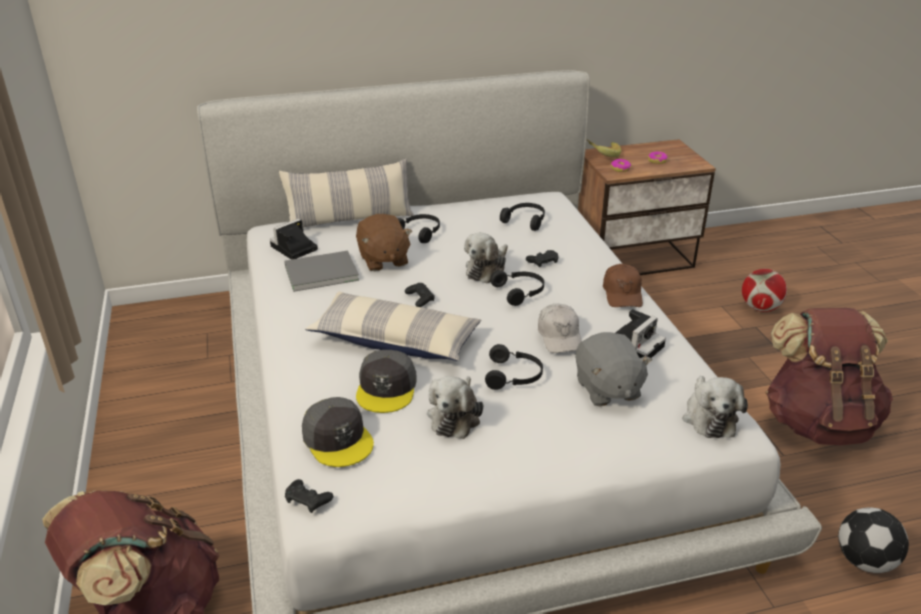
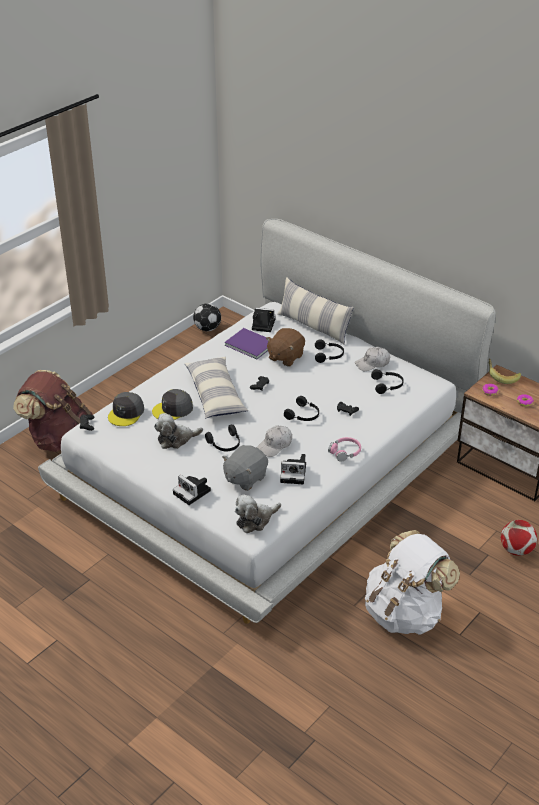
camera: 55 degrees right, 5 degrees up
grey book [284,251,359,292] -> purple book [225,328,268,359]
plush toy [464,233,508,283] -> none
brown cap [603,264,643,307] -> pink headphones [328,437,361,462]
brown backpack [765,308,893,445] -> white backpack [365,530,460,635]
football [838,508,909,573] -> football moved to [193,303,221,331]
none -> camera [173,475,211,505]
none -> white cap [355,347,390,371]

